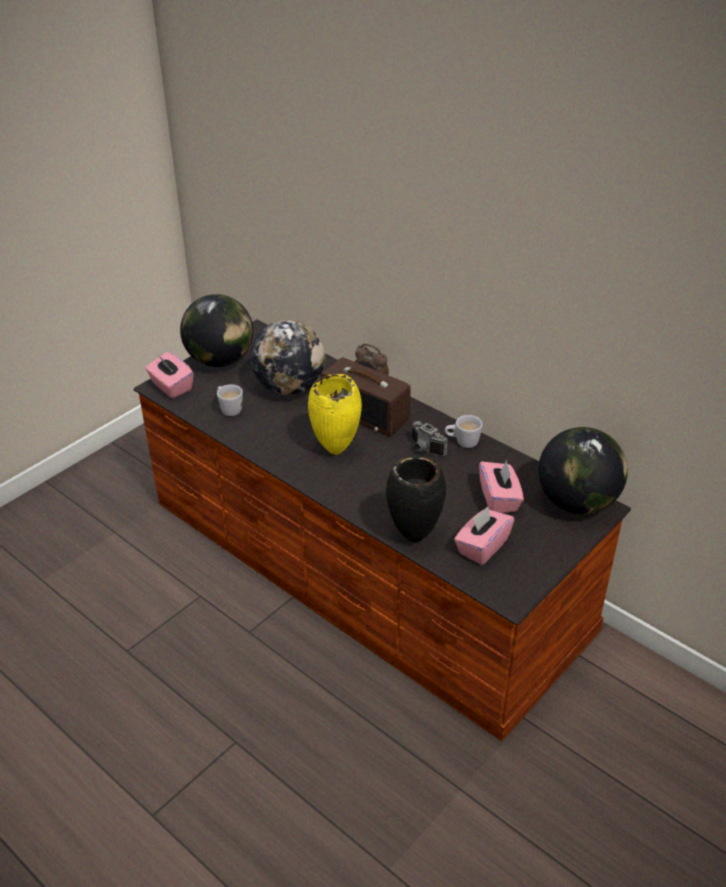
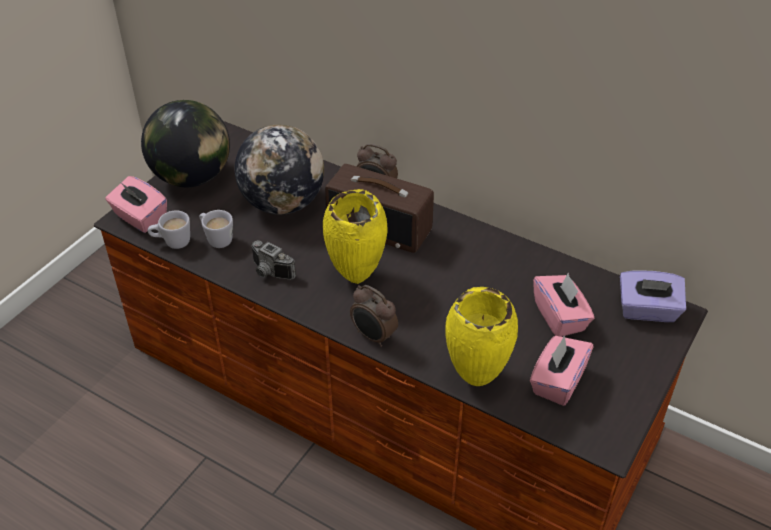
camera: 10 degrees left, 5 degrees up
black vase [386,455,446,542] -> yellow vase [445,287,518,386]
camera [412,421,448,456] -> camera moved to [251,240,296,280]
white mug [445,415,483,448] -> white mug moved to [148,210,190,249]
globe [538,427,628,514] -> purple tissue box [620,270,686,322]
none -> alarm clock [350,285,398,347]

